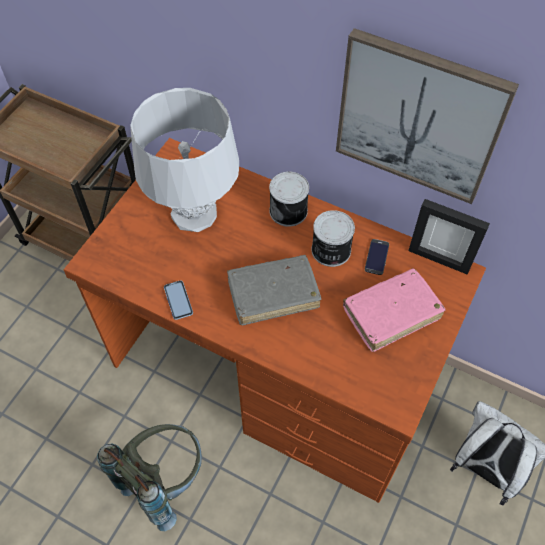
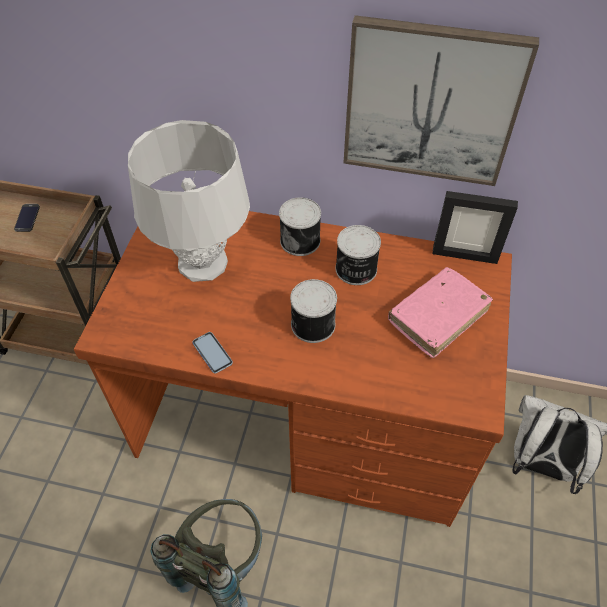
camera: 15 degrees left, 5 degrees down
grey book [227,255,321,325] -> can [290,279,337,343]
phone [365,239,389,275] -> phone moved to [14,204,40,232]

